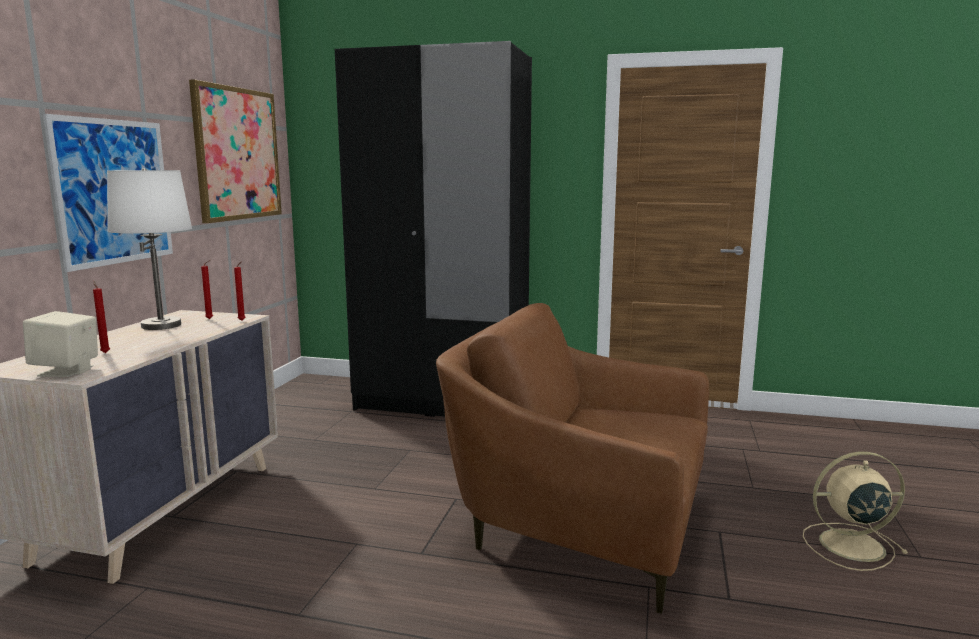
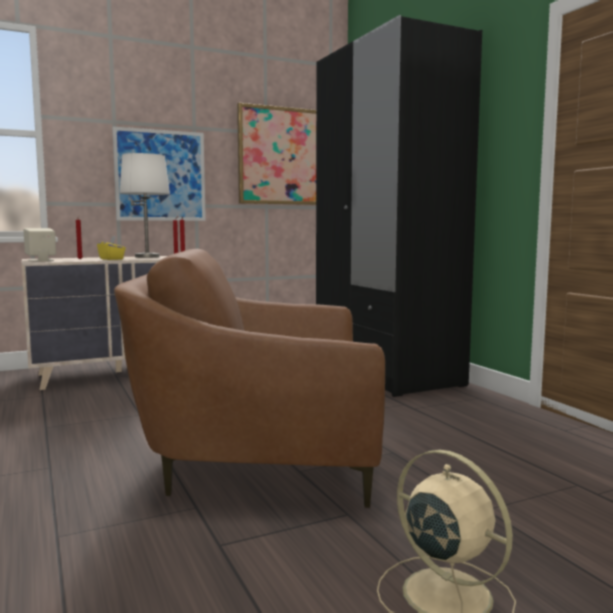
camera: 50 degrees right, 5 degrees down
brown armchair [436,303,709,614] -> brown armchair turned 75 degrees counterclockwise [114,249,385,508]
none -> yellow tissue box [97,236,126,260]

